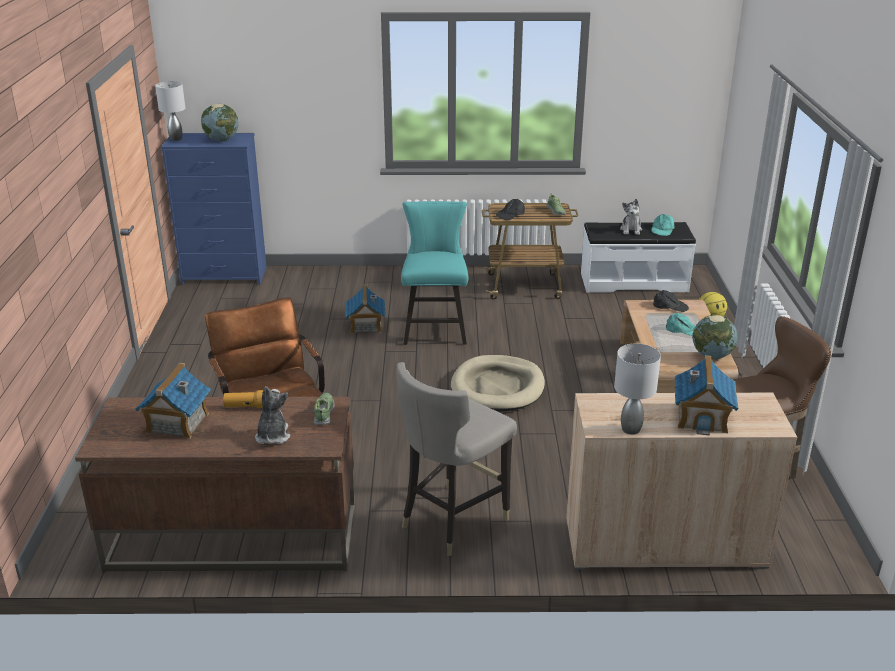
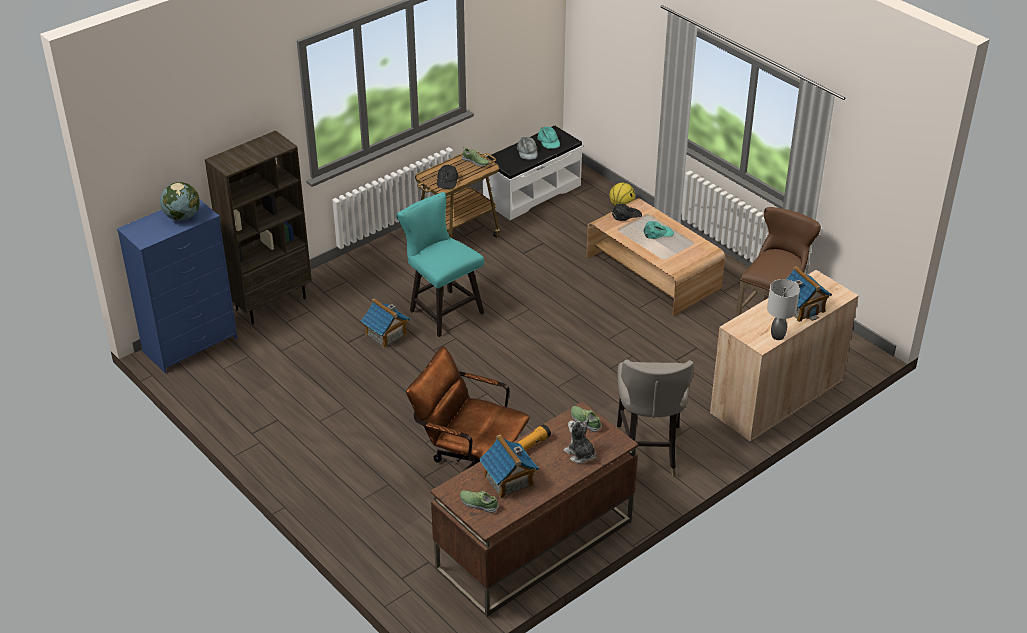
camera: 40 degrees left, 10 degrees up
grey table lamp [155,81,185,141] -> none
beige dog bed [451,355,545,412] -> none
plush toy [620,199,642,235] -> grey cap [517,137,538,160]
globe [692,315,737,360] -> none
none -> brown bookcase [205,130,312,324]
none -> shoe [460,490,499,513]

